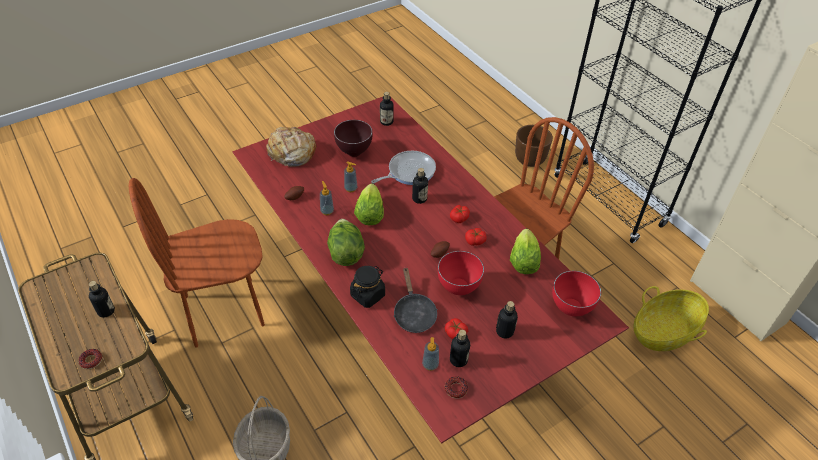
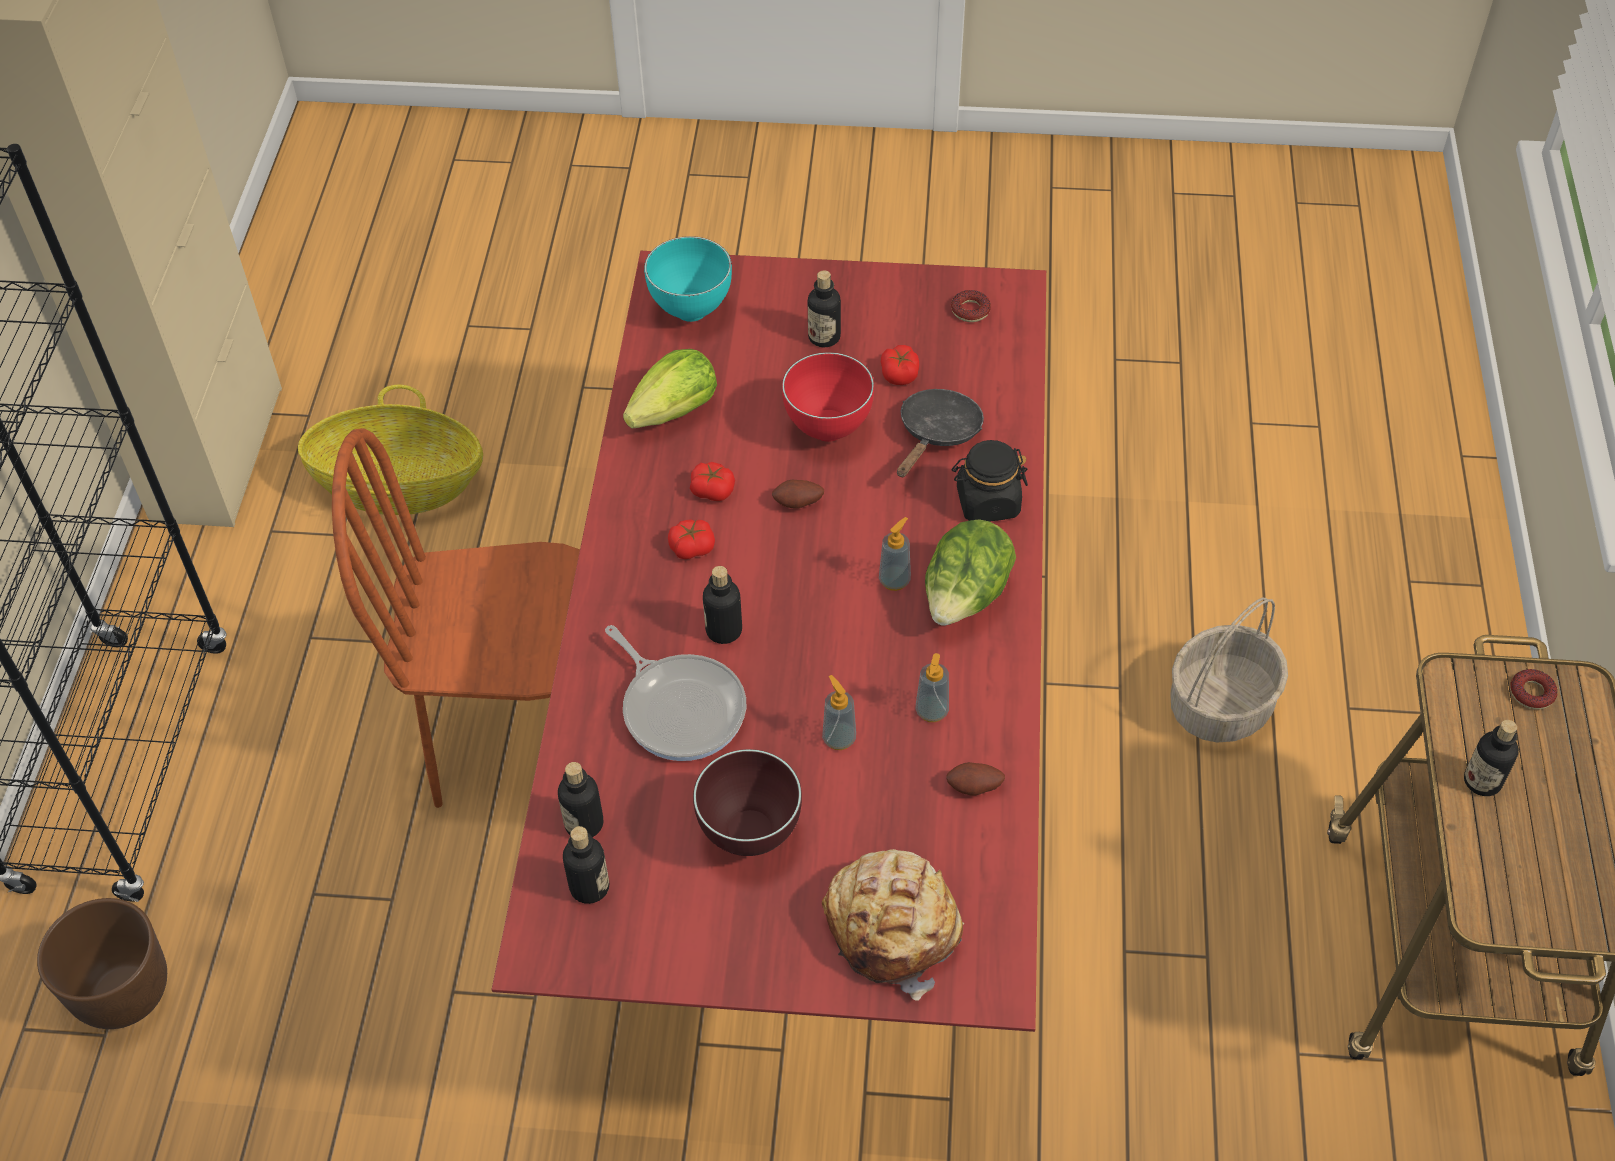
camera: 140 degrees left, 5 degrees up
brown chair [129,178,265,348] -> none
lettuce [354,184,384,225] -> none
frying pan [371,151,436,185] -> frying pan turned 135 degrees counterclockwise [605,625,746,761]
soap dispenser [422,337,439,371] -> soap dispenser moved to [879,517,911,591]
bottle [450,330,470,367] -> bottle moved to [558,762,603,837]
red bowl [552,271,601,316] -> turquoise bowl [644,236,732,322]

